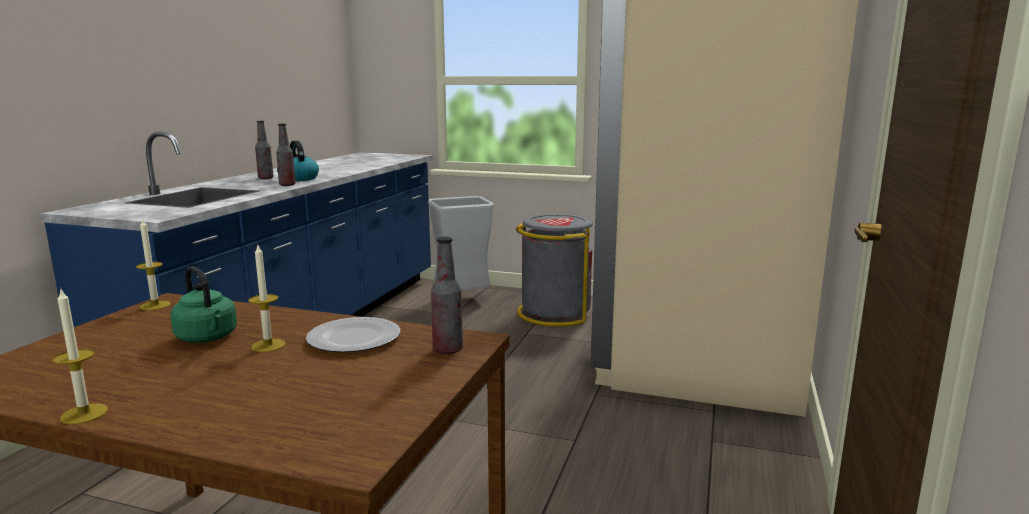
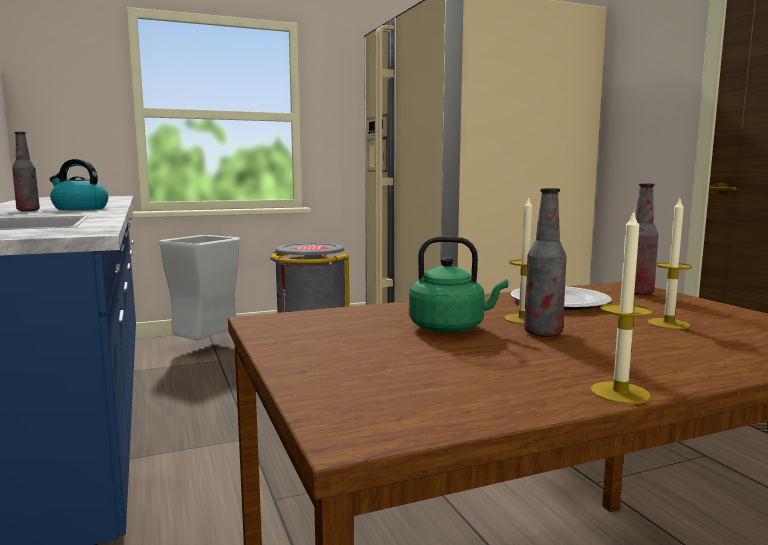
camera: 40 degrees left, 5 degrees down
candle [136,218,171,310] -> candle moved to [648,198,693,329]
bottle [276,124,296,186] -> bottle moved to [524,188,567,337]

